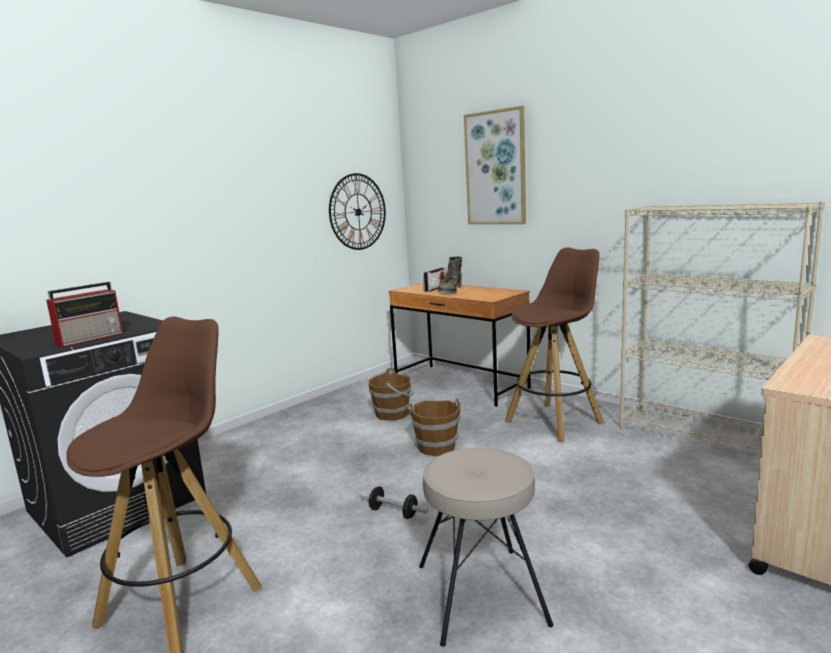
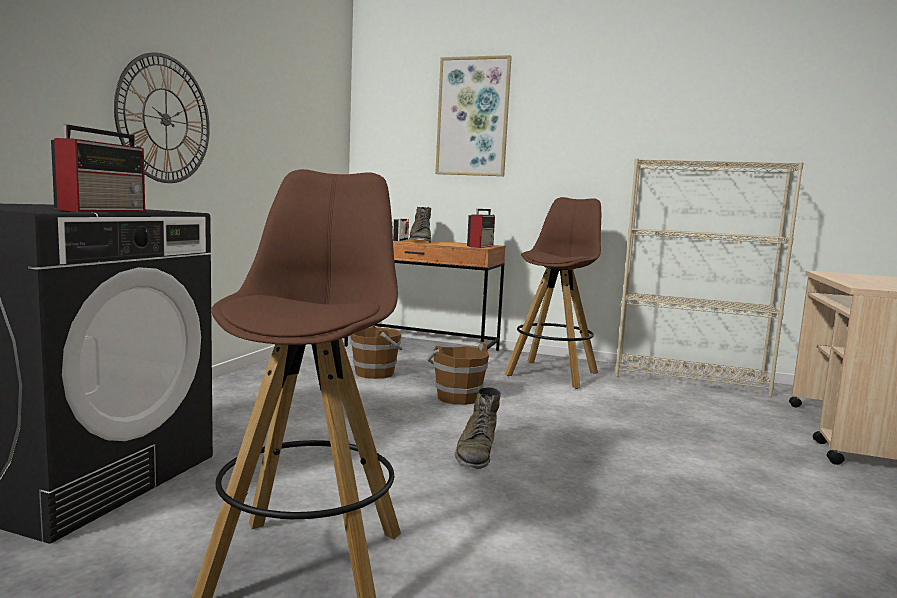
camera: 25 degrees left, 5 degrees down
wall clock [329,173,386,250] -> wall clock moved to [114,53,210,183]
dumbbell [360,486,428,519] -> green boot [454,387,501,469]
beige stool [419,448,553,647] -> none
none -> radio [467,209,495,248]

